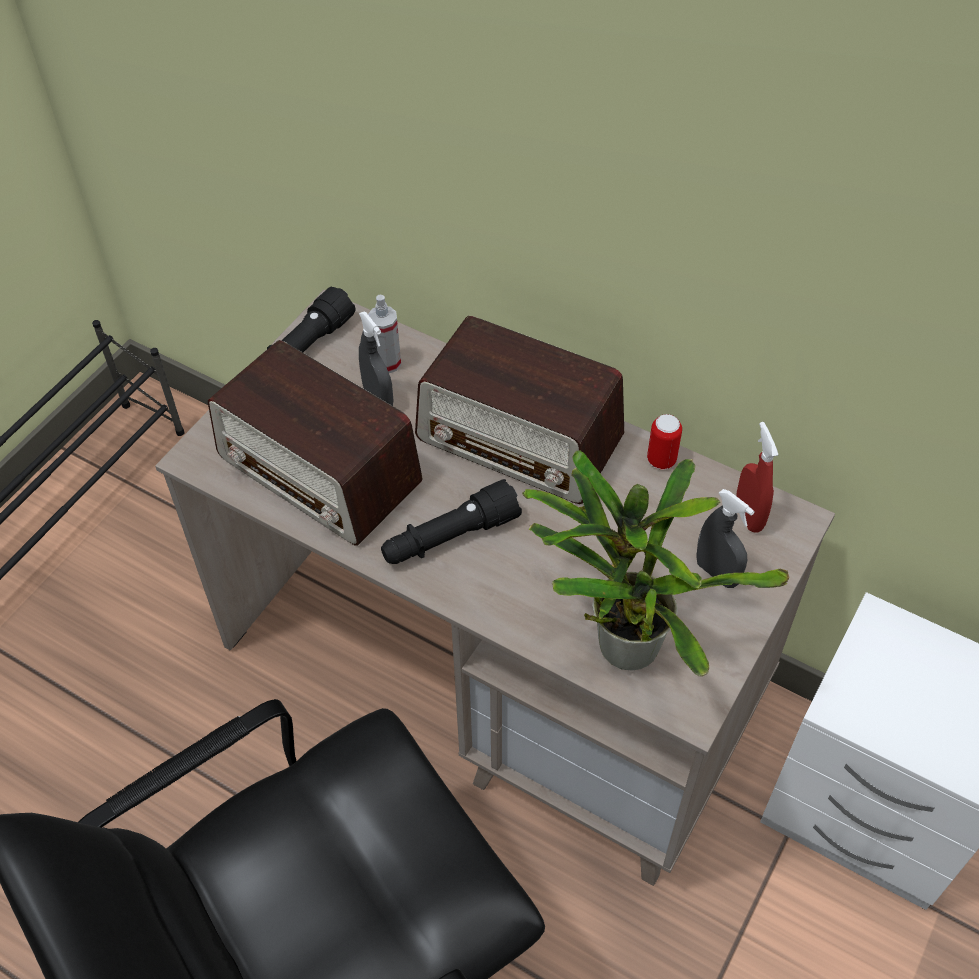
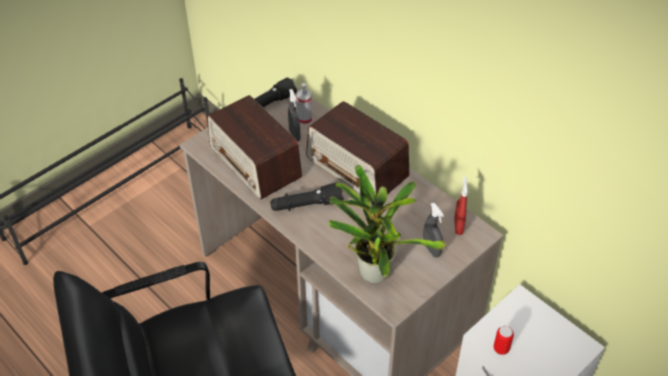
camera: 15 degrees right, 5 degrees down
can [647,414,682,470] -> can moved to [493,326,514,355]

